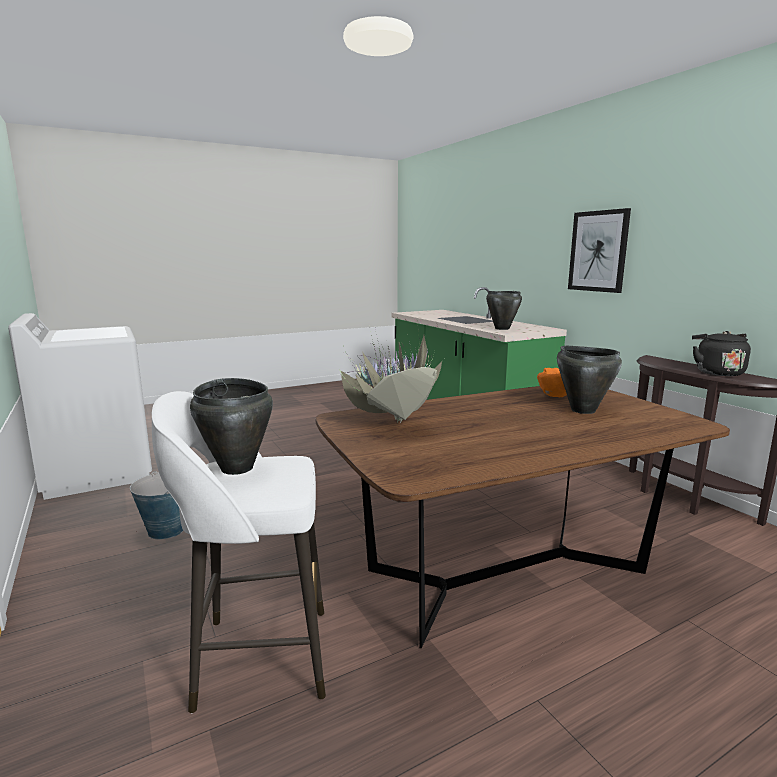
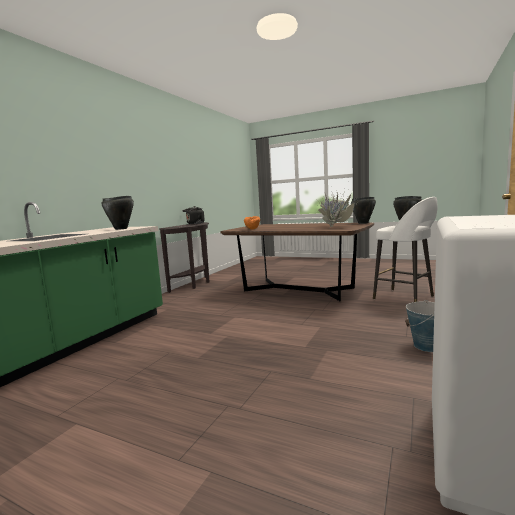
camera: 125 degrees left, 5 degrees down
black cooking pot [557,346,622,414] -> black cooking pot moved to [351,197,376,224]
picture [568,208,631,293] -> none

